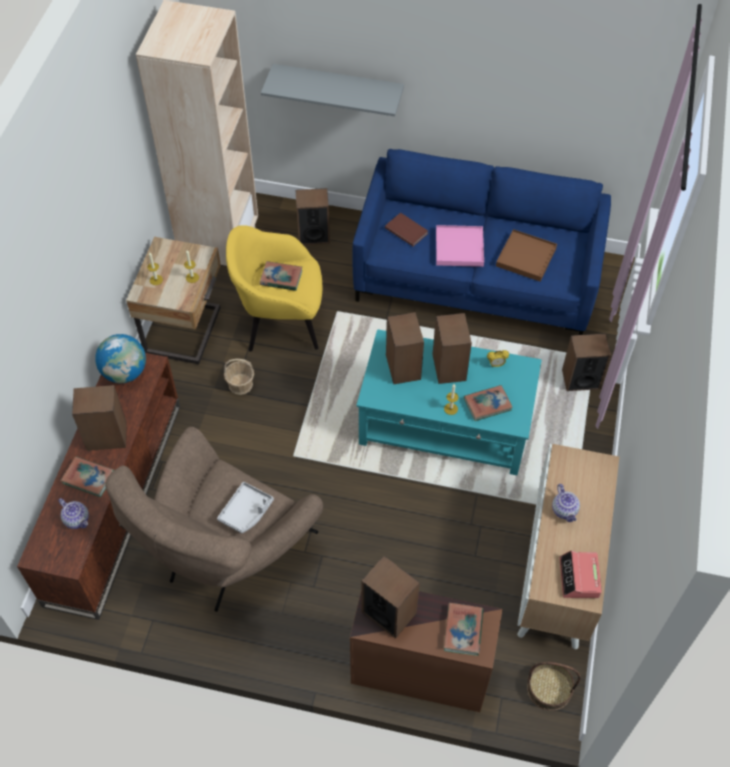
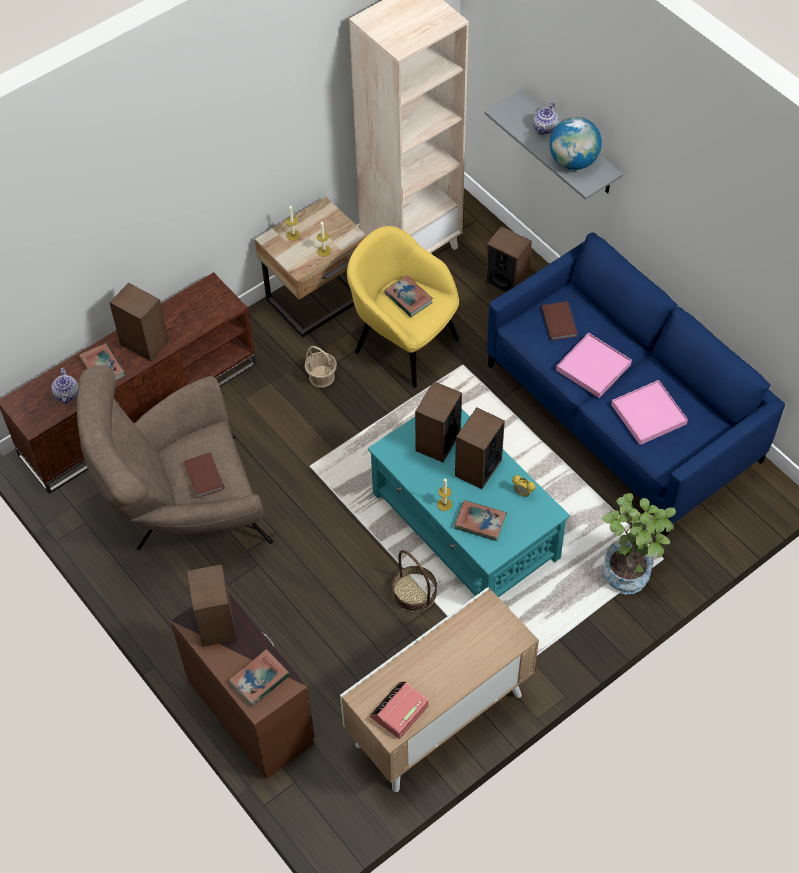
camera: 40 degrees right, 0 degrees up
globe [95,334,146,383] -> globe moved to [549,117,602,170]
grey tray [217,482,274,533] -> brown book [184,452,225,498]
brown tray [496,229,557,282] -> pink tray [611,380,688,445]
basket [527,662,581,711] -> basket moved to [392,550,437,612]
teapot [552,484,580,522] -> teapot moved to [533,103,559,135]
speaker [562,333,611,391] -> potted plant [602,493,676,594]

